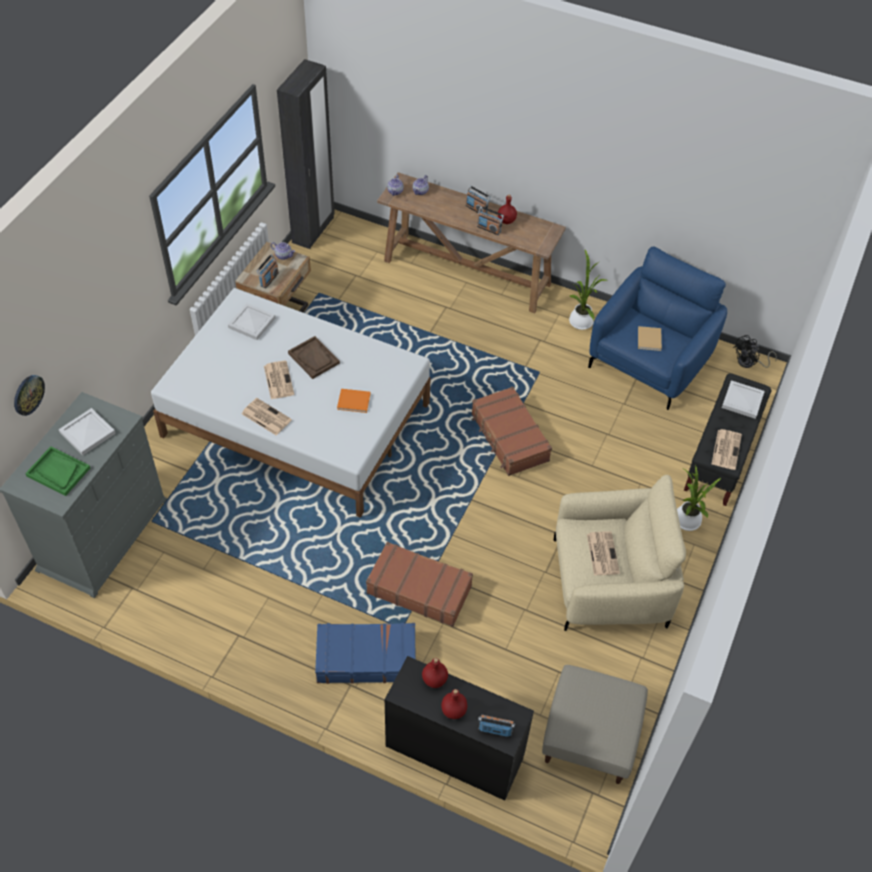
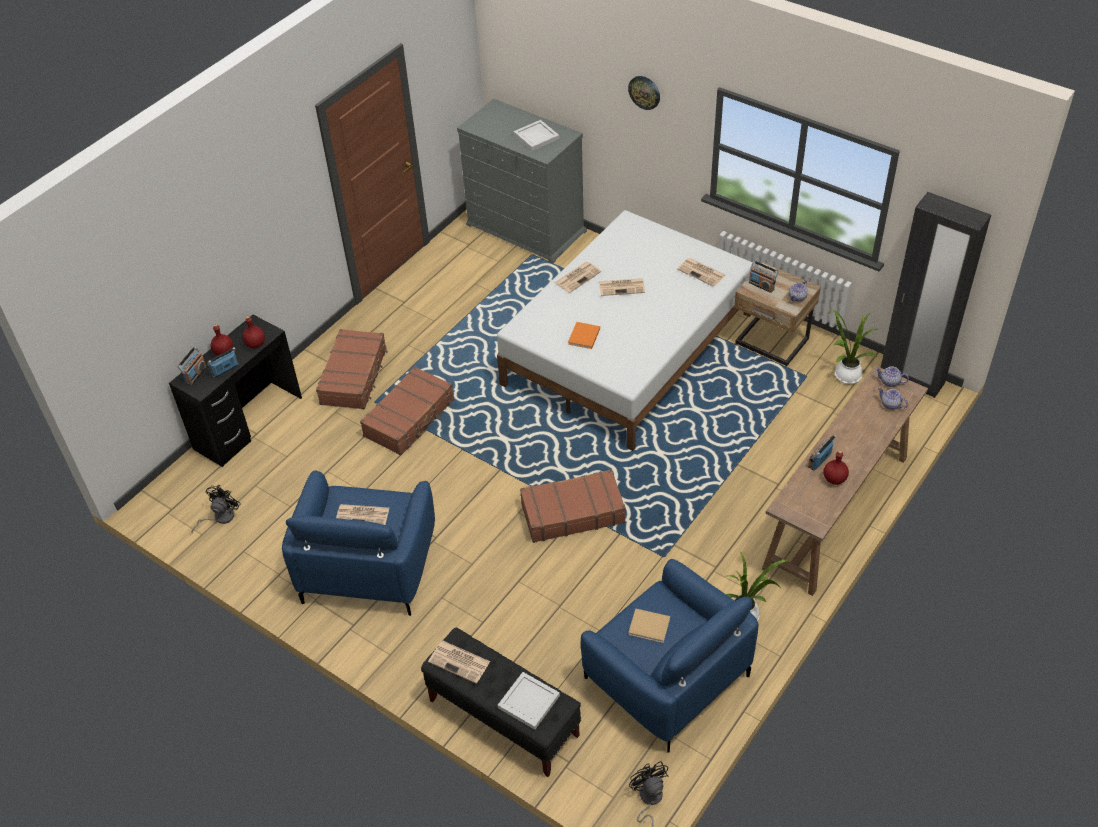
camera: 105 degrees right, 5 degrees down
wall clock [14,375,45,416] -> wall clock moved to [628,76,660,110]
green tray [25,446,90,496] -> none
white tray [228,303,275,340] -> newspaper [677,258,726,287]
brown tray [288,336,340,379] -> none
blue suitcase [315,623,416,684] -> brown suitcase [316,329,388,410]
radio [465,186,490,213] -> radio moved to [207,347,239,378]
beige ottoman [542,665,648,784] -> black fan [191,485,241,534]
beige armchair [554,475,686,631] -> blue armchair [282,470,435,616]
potted plant [677,465,721,531] -> potted plant moved to [830,310,878,384]

